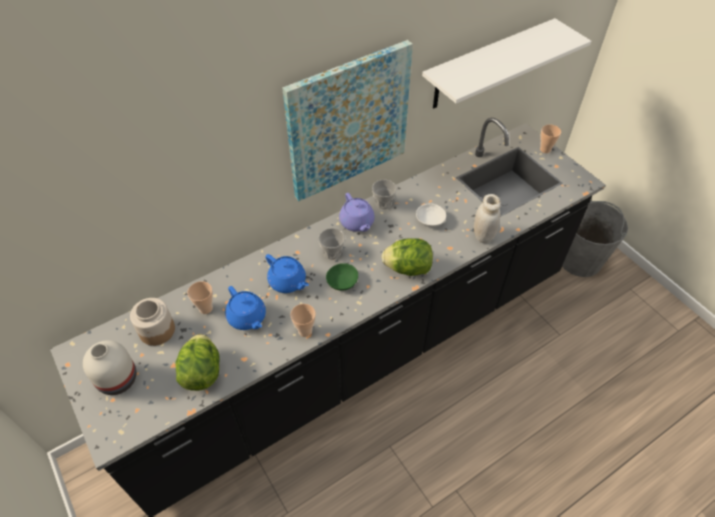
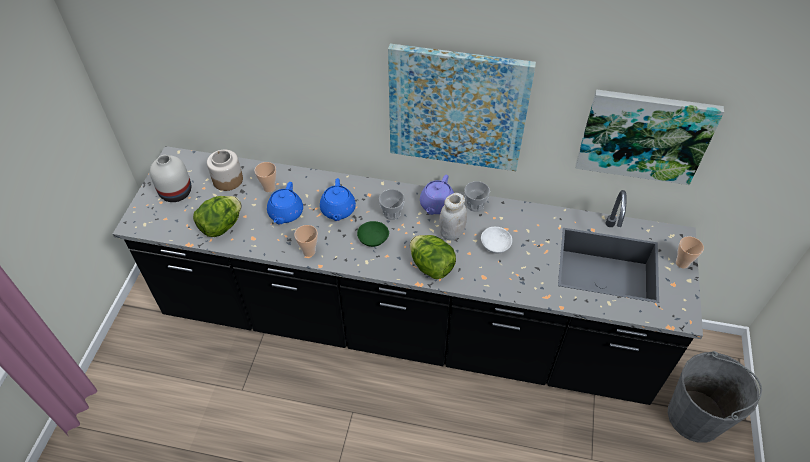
camera: 45 degrees right, 0 degrees up
white shelf [422,18,591,108] -> picture [575,89,724,185]
white jar [474,194,501,243] -> white jar moved to [439,193,467,240]

